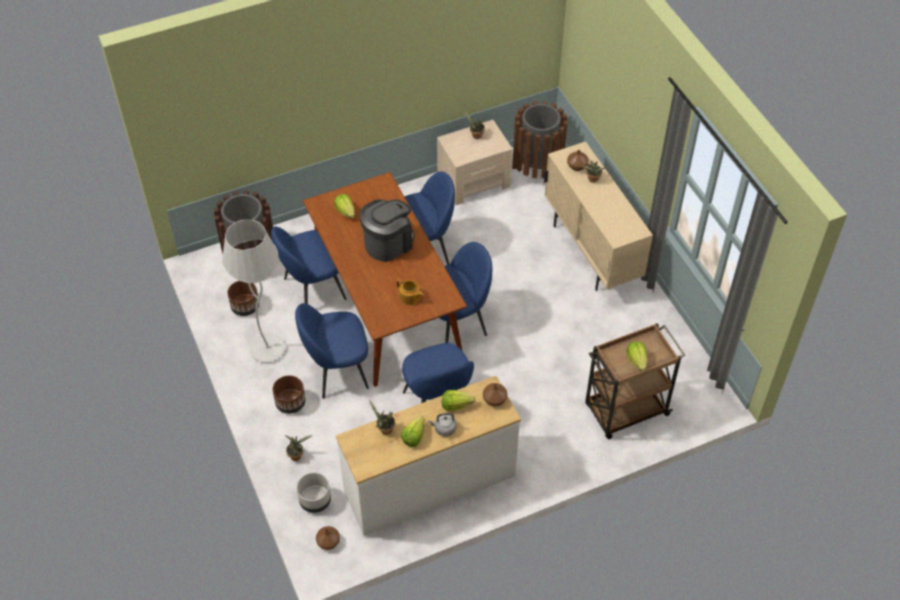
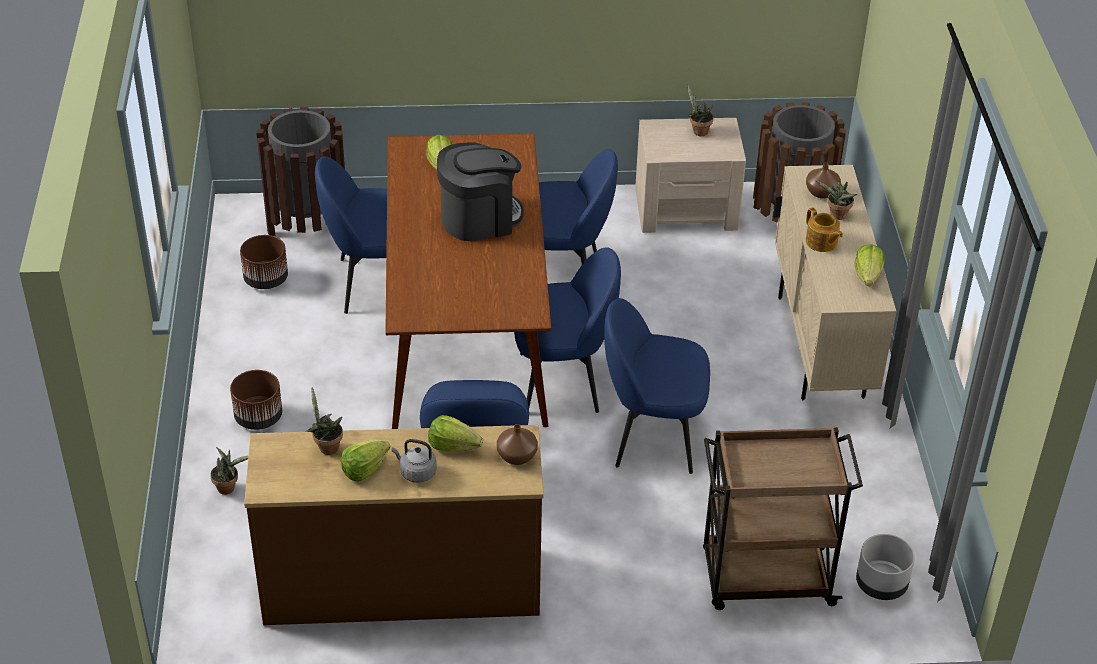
camera: 20 degrees right, 10 degrees down
white floor lamp [222,219,286,363] -> none
blue chair [295,303,369,399] -> blue chair moved to [604,298,710,474]
grey planter [297,472,331,513] -> grey planter moved to [856,534,915,600]
brown vase [316,526,340,550] -> none
white dresser [336,376,521,536] -> brown dresser [244,425,544,625]
teapot [396,279,424,305] -> teapot moved to [806,207,843,252]
lettuce [626,341,647,371] -> lettuce moved to [854,244,885,286]

